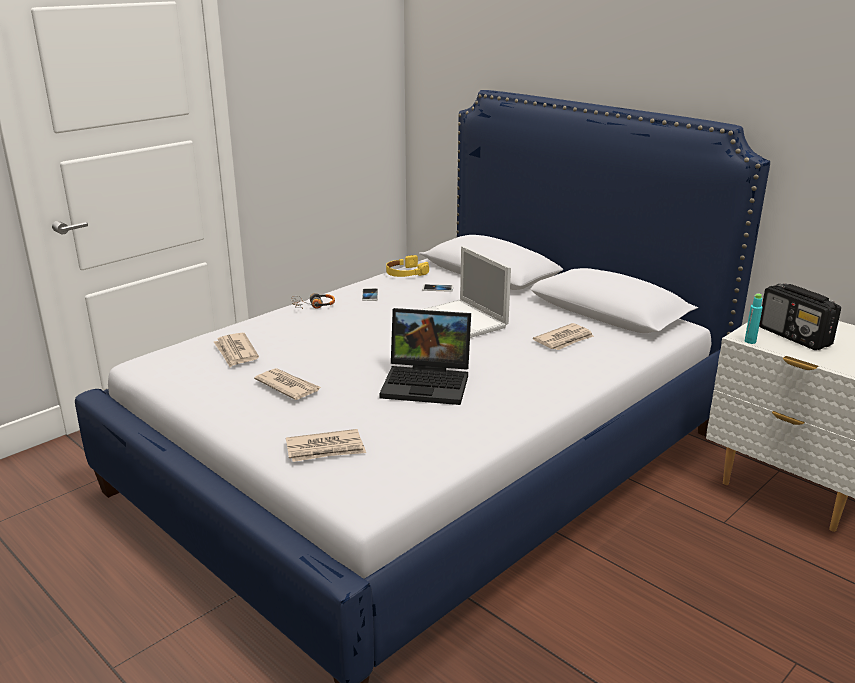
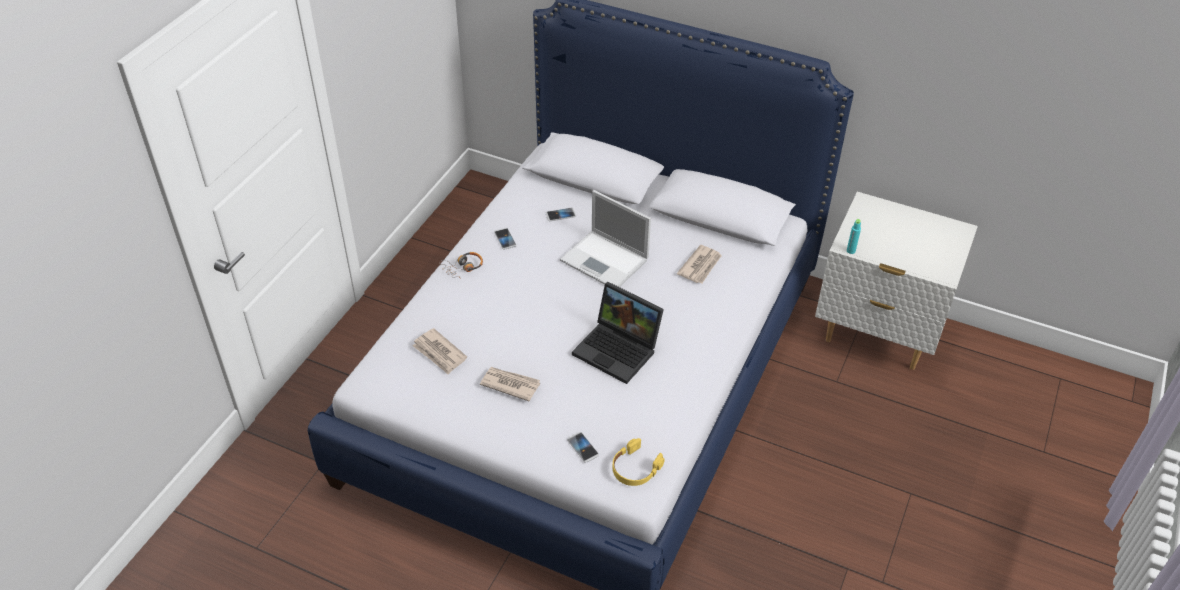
camera: 20 degrees left, 20 degrees up
newspaper [286,429,366,462] -> phone [567,432,599,463]
laptop [379,308,471,405] -> laptop turned 45 degrees clockwise [572,282,664,384]
yellow headphones [386,255,429,277] -> yellow headphones moved to [612,438,665,486]
radio [759,283,841,350] -> none

